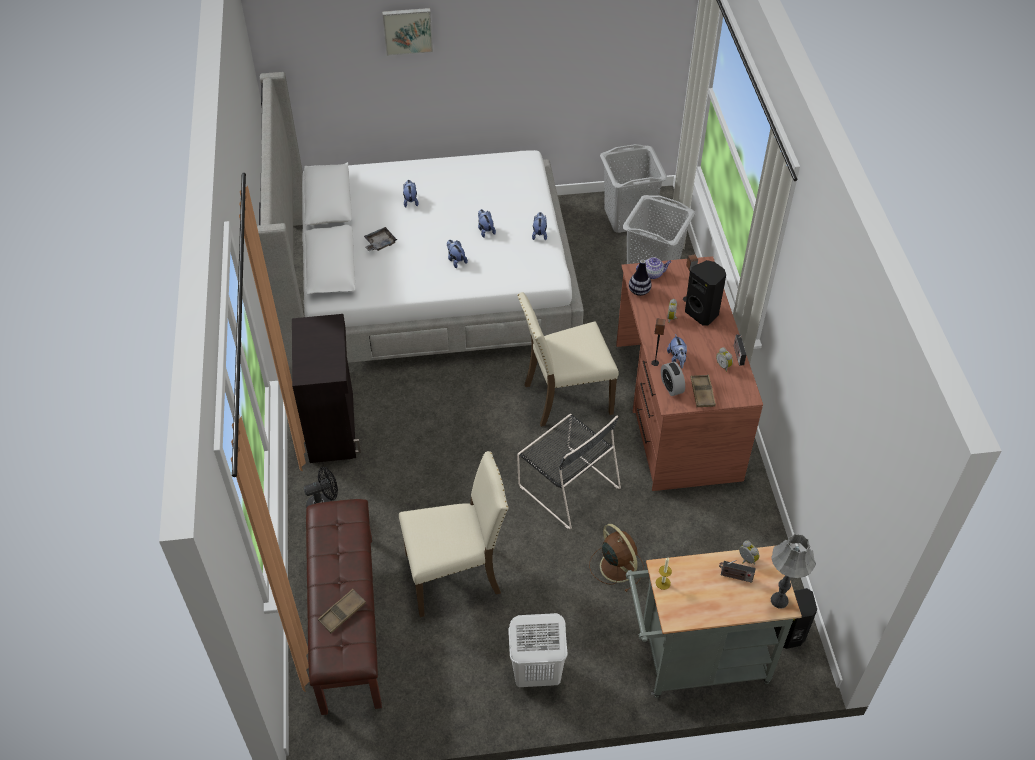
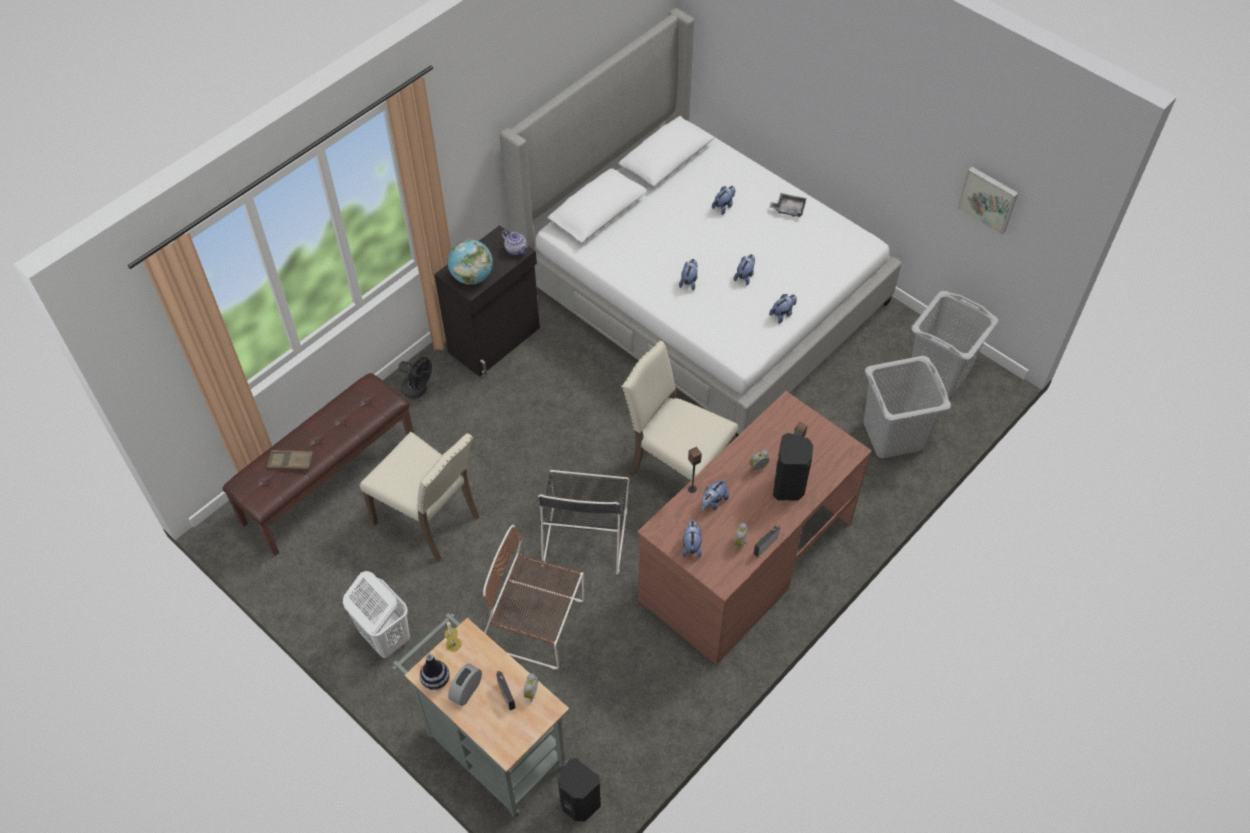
camera: 50 degrees right, 5 degrees up
grey tray [364,227,397,251] -> grey tray moved to [769,193,807,217]
picture [382,8,433,56] -> picture moved to [957,167,1018,235]
brown fan [589,524,644,592] -> brown chair [483,525,584,670]
vase [629,259,652,296] -> vase moved to [420,654,450,690]
teapot [636,257,671,279] -> teapot moved to [501,230,529,255]
alarm clock [661,362,685,396] -> alarm clock moved to [448,663,482,706]
brown tray [690,375,716,407] -> plush toy [682,520,702,558]
grey table lamp [771,534,816,609] -> none
none -> globe [447,240,493,285]

